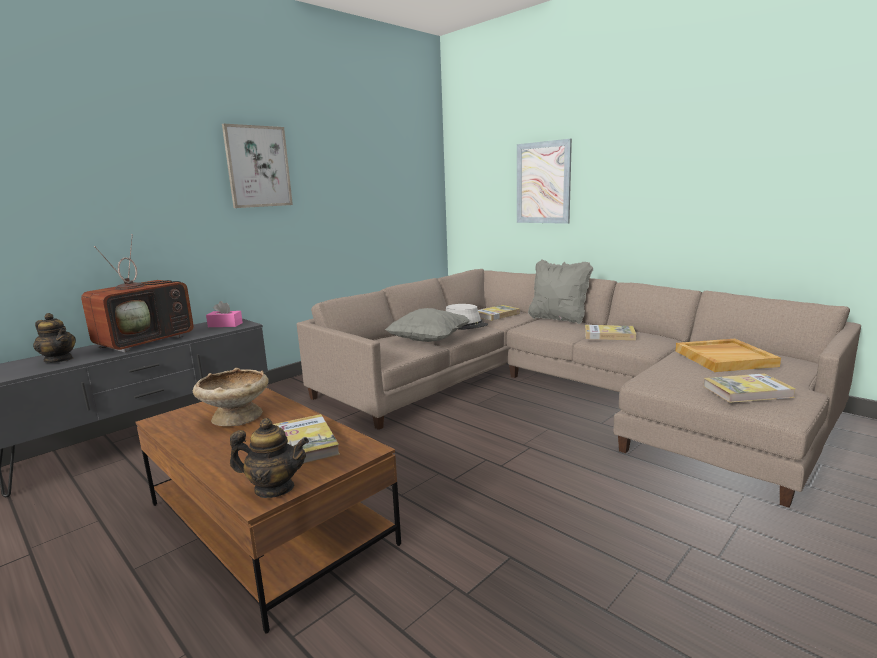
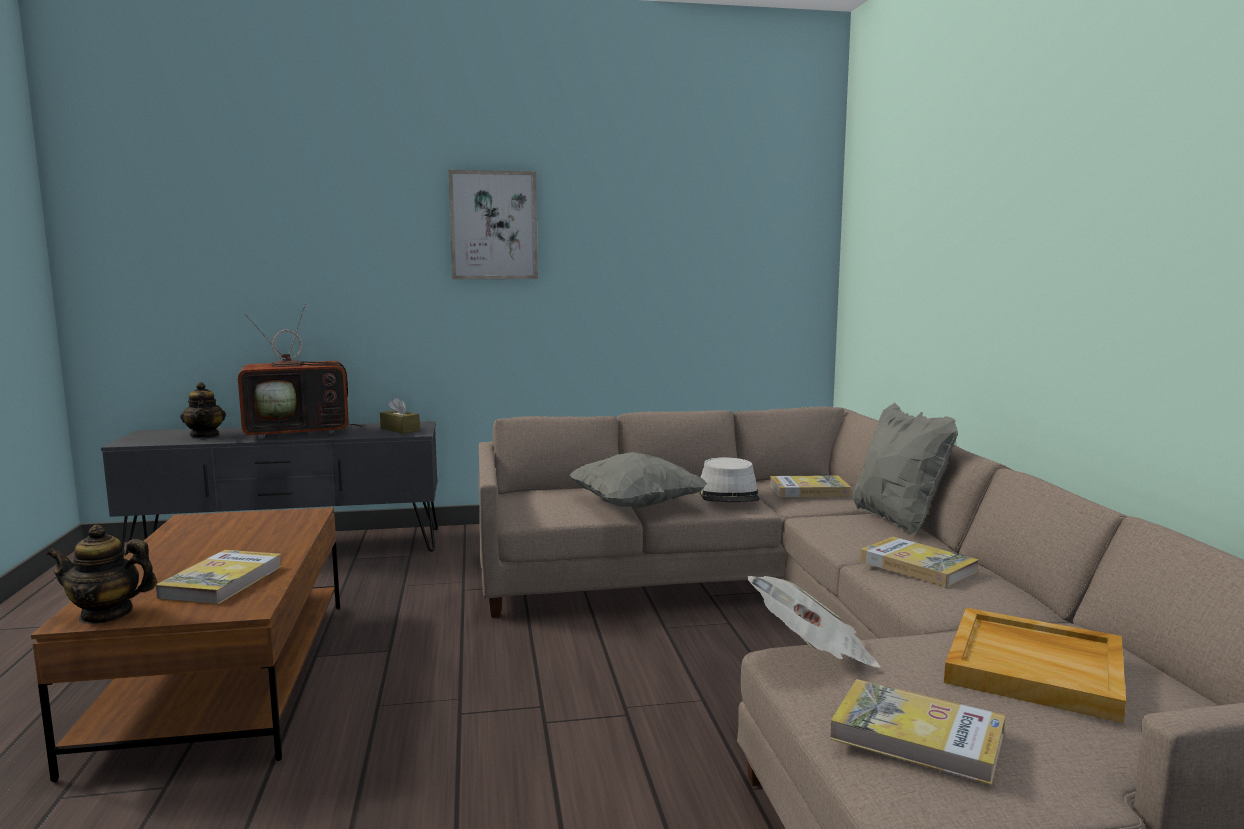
camera: 35 degrees right, 5 degrees down
beige bowl [193,368,269,426] -> none
pink tissue box [206,301,243,327] -> brown tissue box [380,397,420,434]
teapot [230,418,309,498] -> teapot turned 135 degrees clockwise [47,525,157,624]
picture [517,139,572,224] -> none
none -> newspaper [747,576,881,668]

